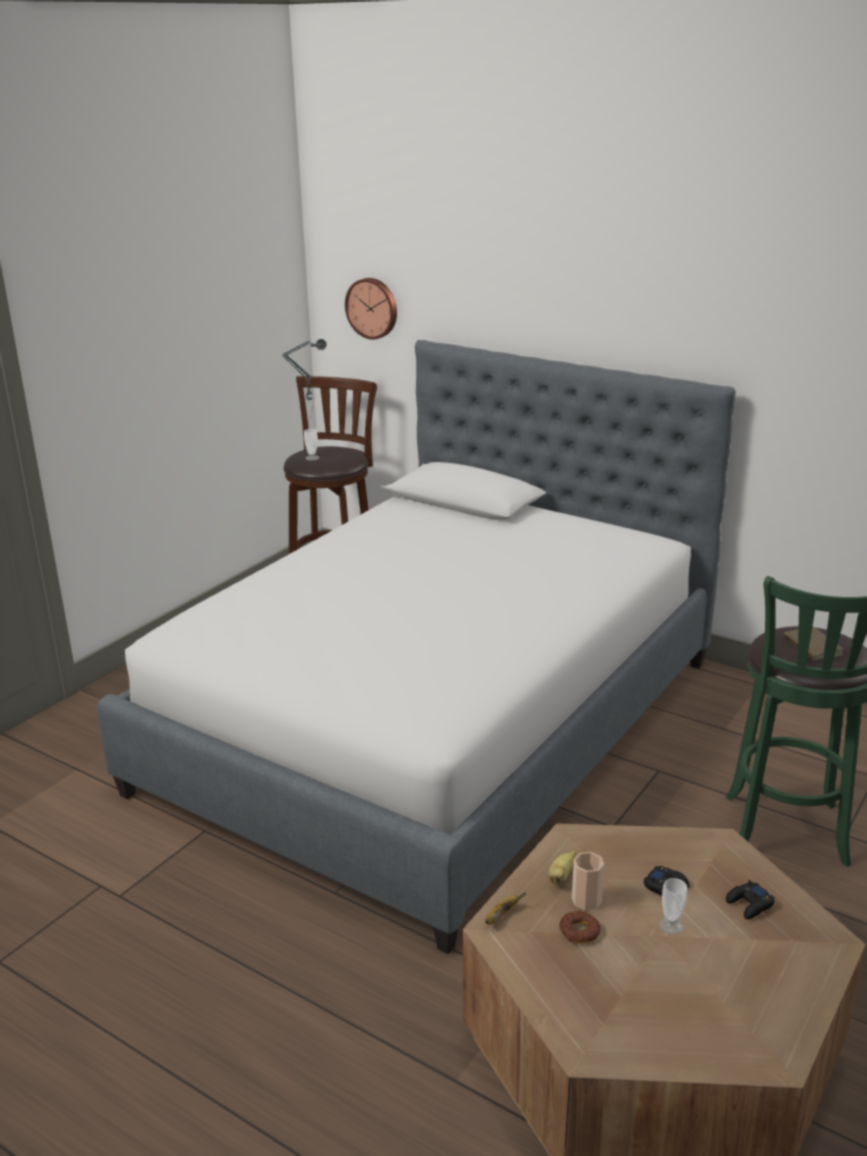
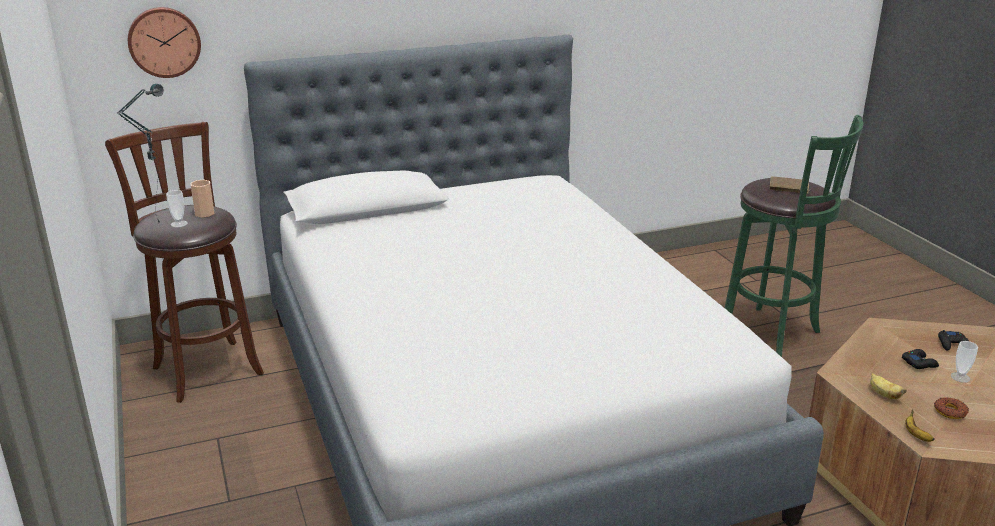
camera: 55 degrees left, 0 degrees up
cup [572,852,604,910] -> cup moved to [190,180,215,218]

